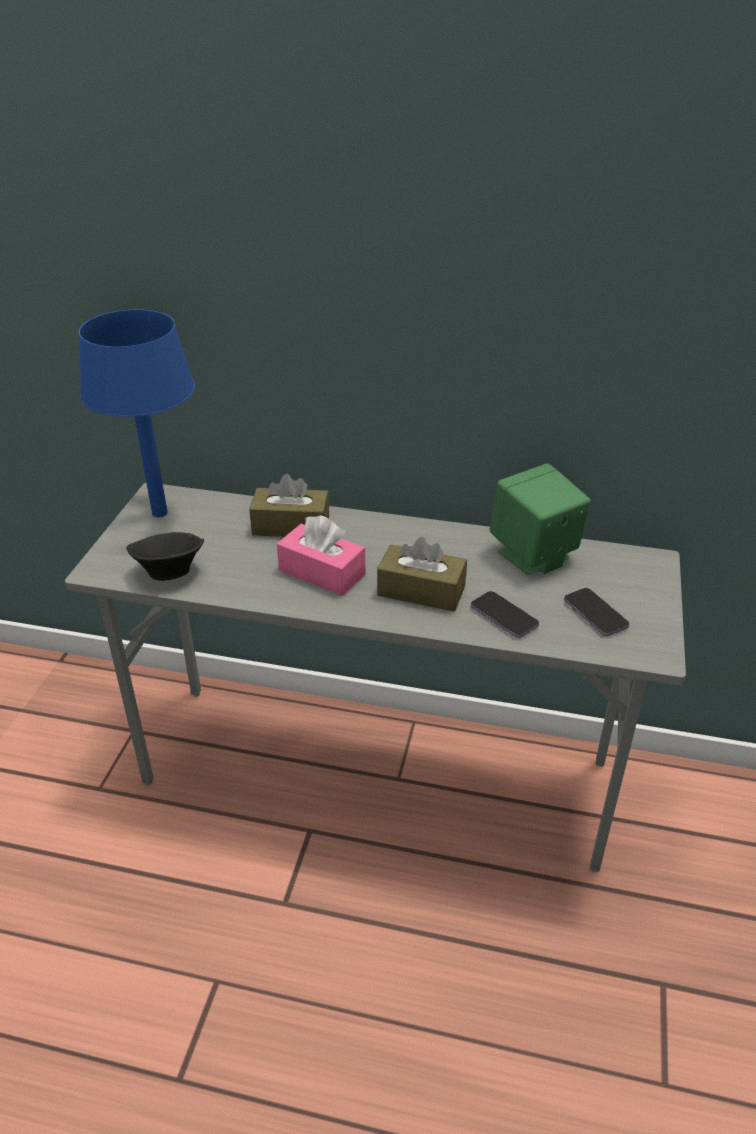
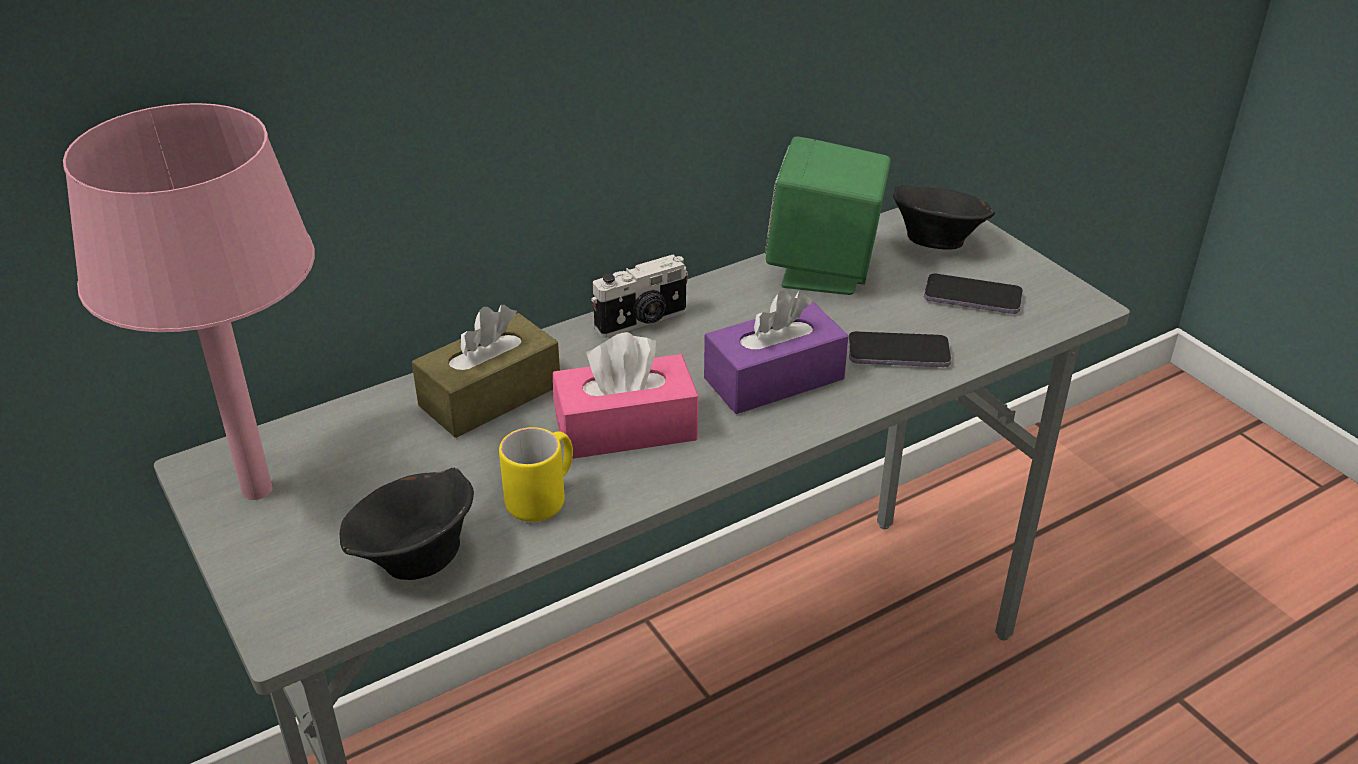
camera: 45 degrees left, 0 degrees up
blue table lamp [79,309,195,517] -> pink table lamp [63,103,315,500]
brown tissue box [377,537,467,611] -> purple tissue box [704,291,849,414]
none -> yellow mug [499,427,573,522]
none -> camera [591,254,688,338]
none -> black bowl [893,185,995,250]

